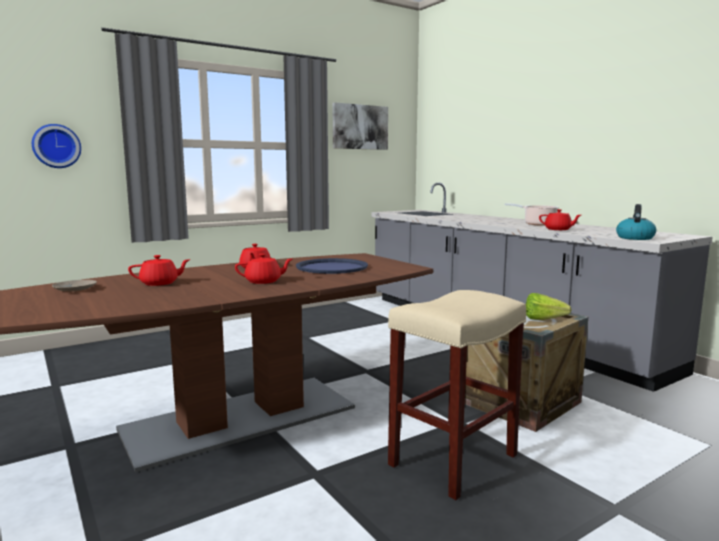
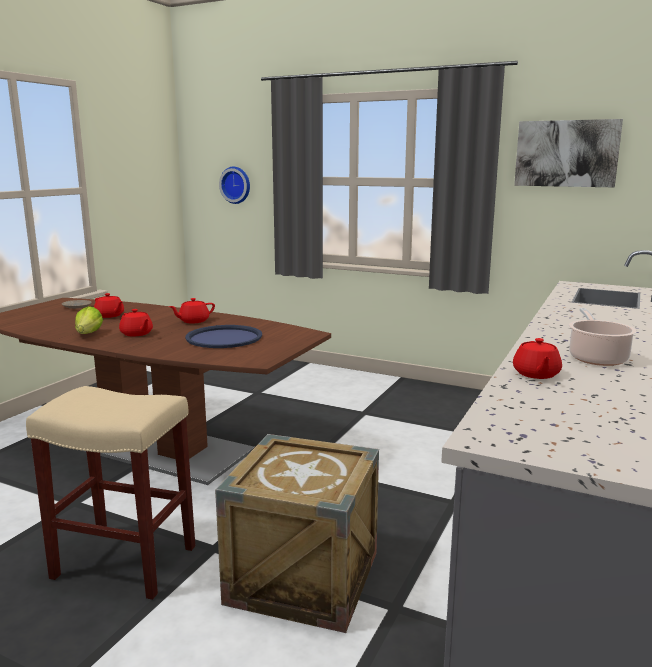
camera: 60 degrees right, 5 degrees up
lettuce [526,293,571,320] -> lettuce moved to [75,306,103,334]
kettle [616,204,656,240] -> none

